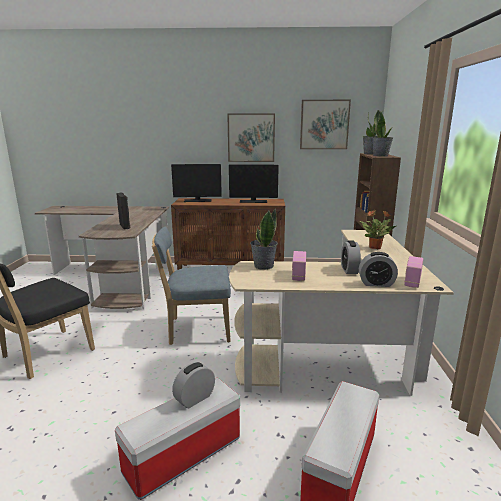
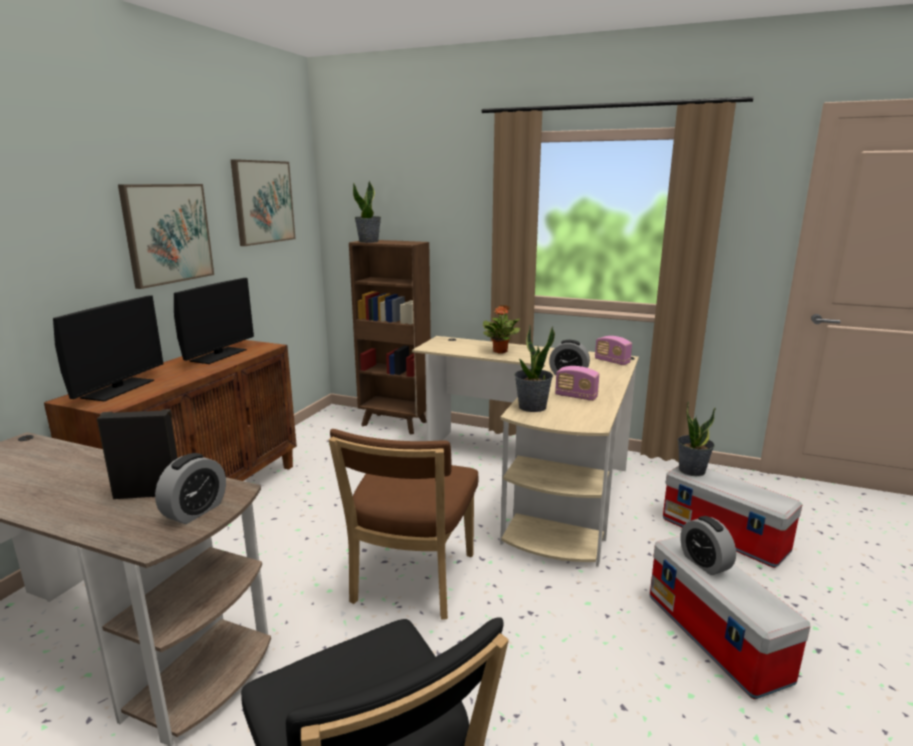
camera: 70 degrees left, 0 degrees up
blue chair [152,227,231,345] -> brown chair [329,429,478,620]
alarm clock [359,252,398,287] -> alarm clock moved to [155,453,226,524]
potted plant [372,110,393,157] -> potted plant moved to [678,401,716,476]

